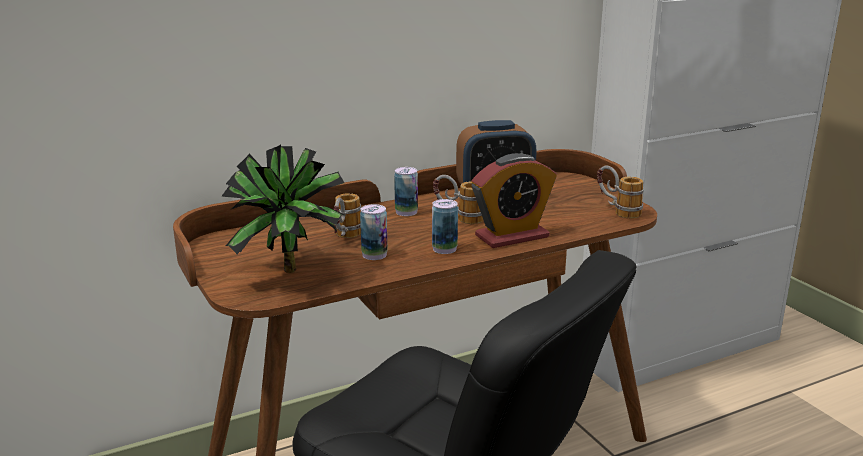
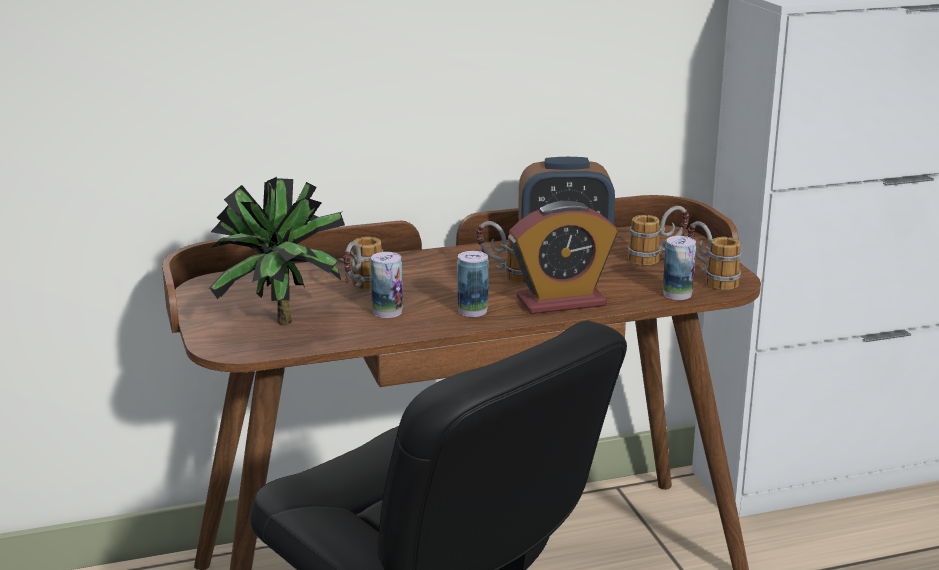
camera: 10 degrees right, 0 degrees up
can [394,167,418,216] -> can moved to [663,236,696,300]
none -> mug [628,206,689,266]

